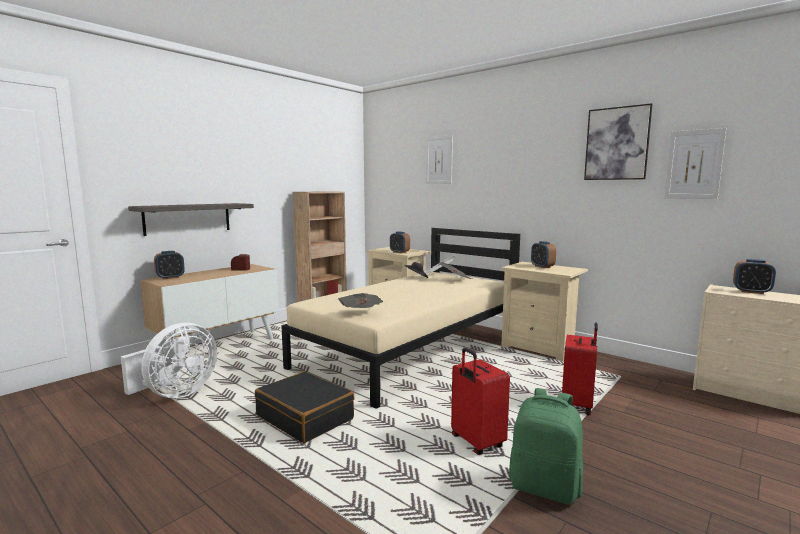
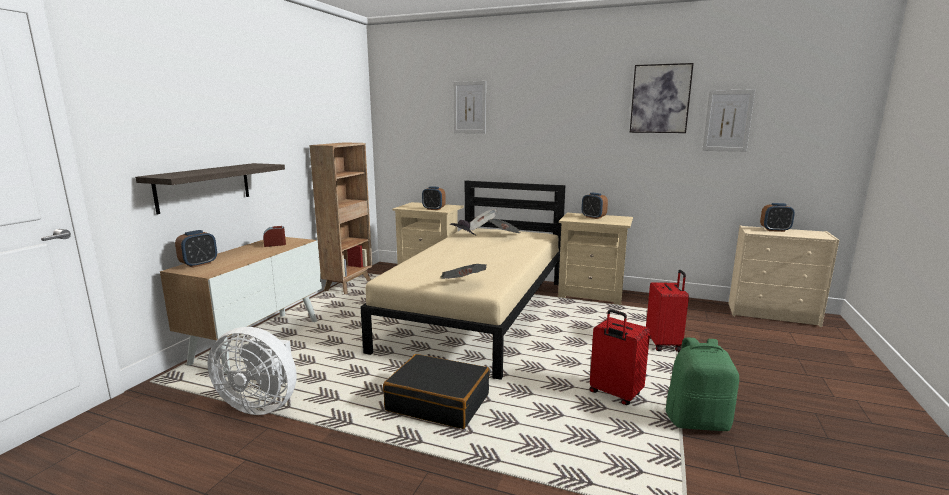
camera: 20 degrees left, 5 degrees up
white fan [121,323,217,398] -> white fan turned 90 degrees clockwise [207,327,297,415]

